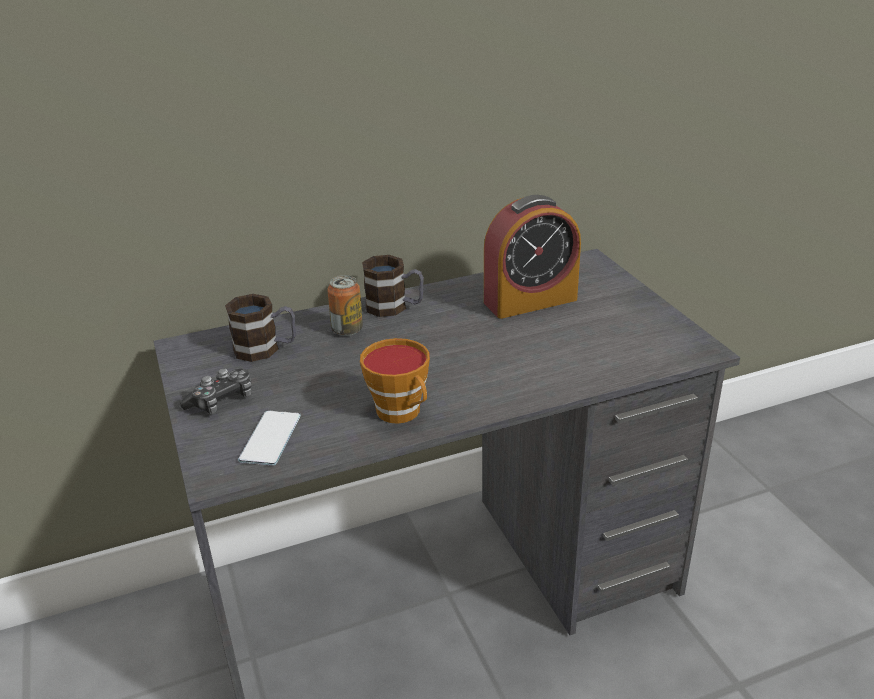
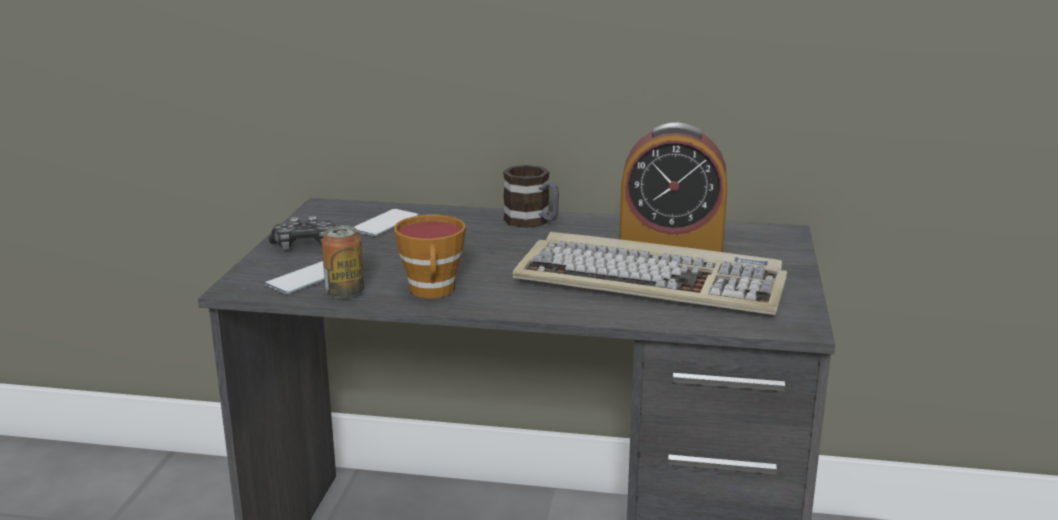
camera: 30 degrees right, 10 degrees down
mug [225,294,296,362] -> phone [354,209,418,236]
can [327,275,363,336] -> can moved to [322,225,364,299]
none -> keyboard [513,232,787,315]

